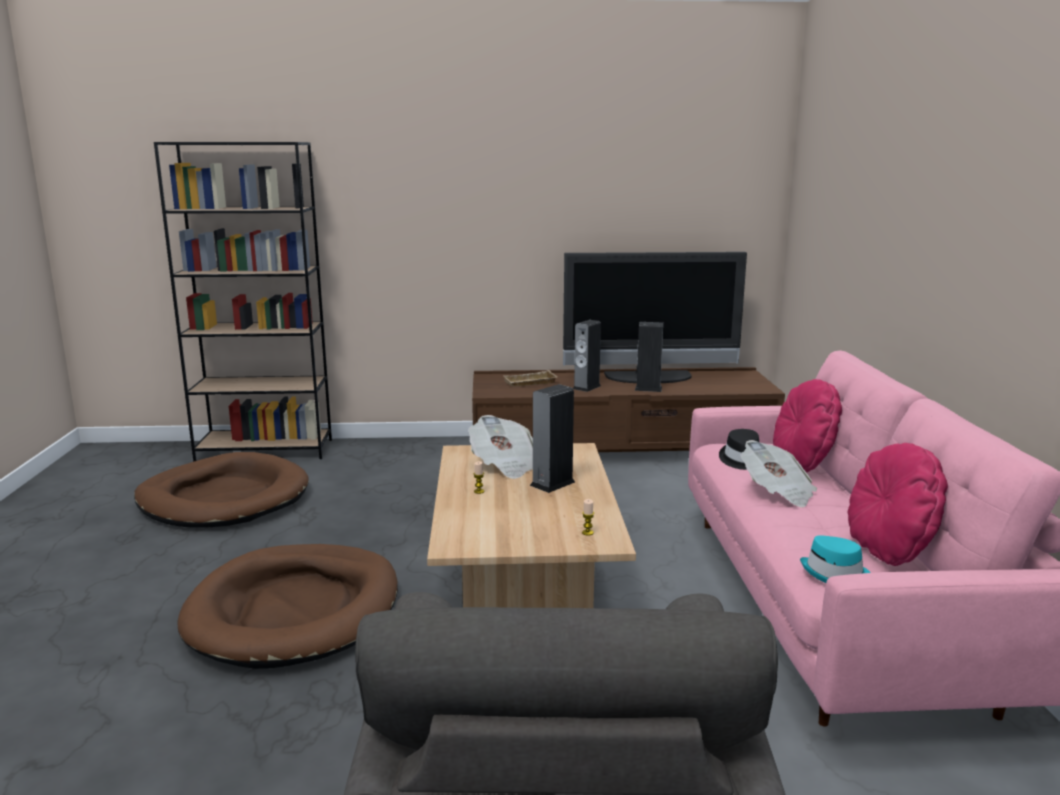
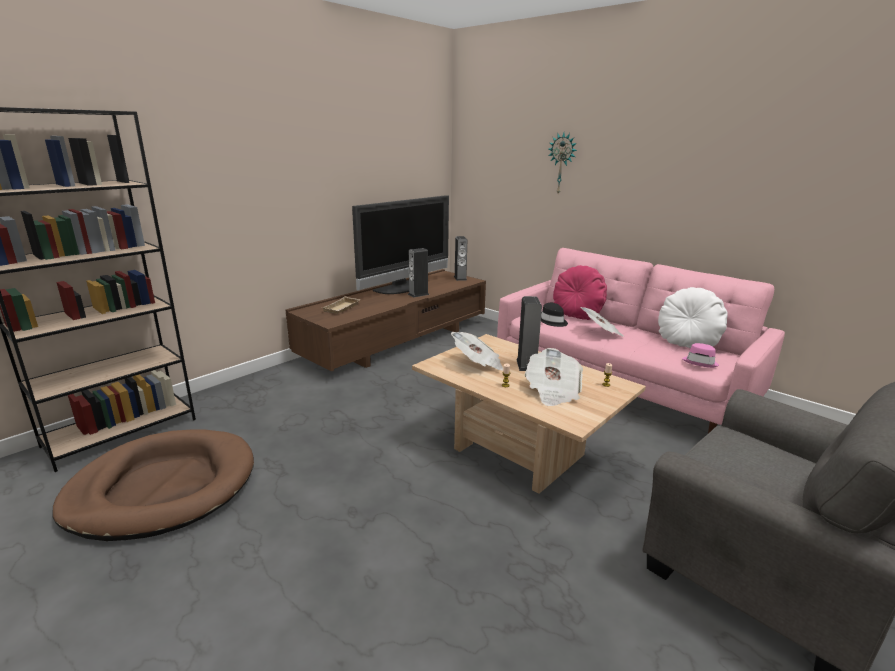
camera: 45 degrees left, 5 degrees up
brown dog bed [178,544,398,669] -> none
speaker [573,320,601,392] -> speaker moved to [454,236,467,281]
turquoise hat [800,535,871,583] -> pink hat [682,343,719,368]
pink pillow [848,443,948,566] -> white pillow [658,287,728,348]
none -> newspaper [525,348,583,406]
none -> wall clock [548,133,577,194]

